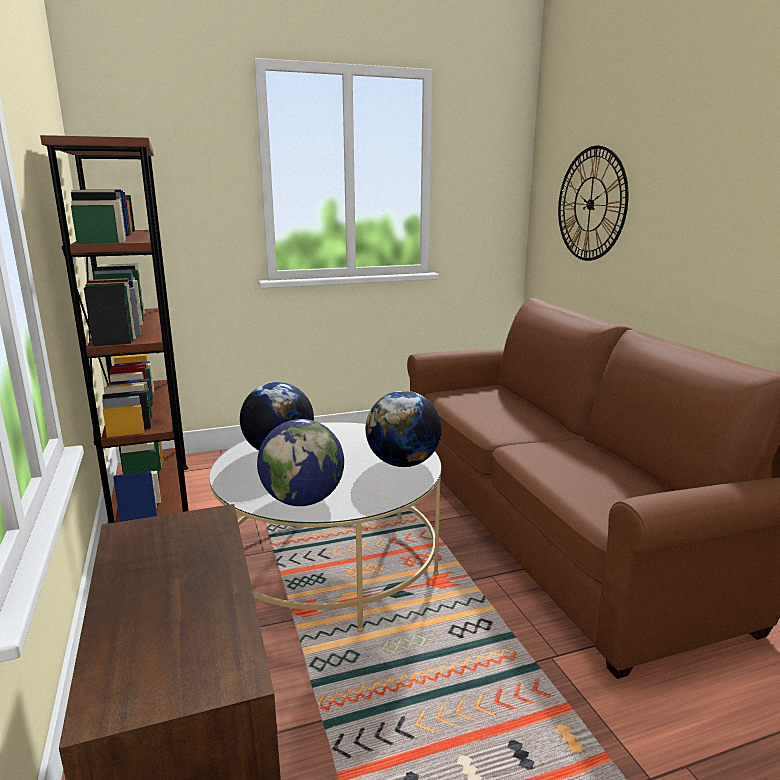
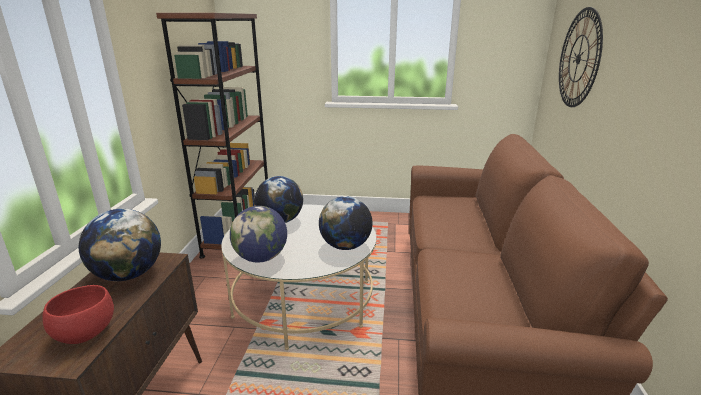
camera: 25 degrees right, 5 degrees up
none -> red bowl [42,285,114,344]
none -> globe [79,209,161,281]

